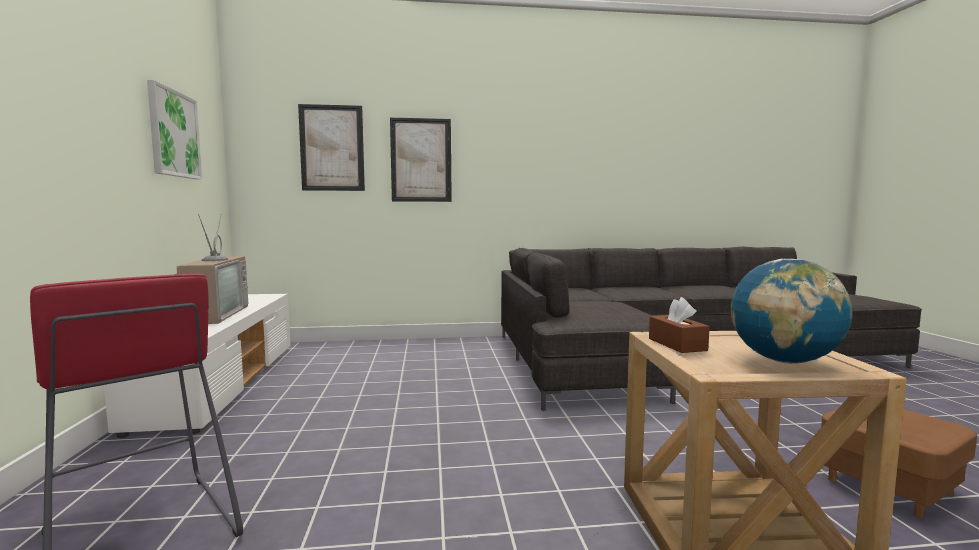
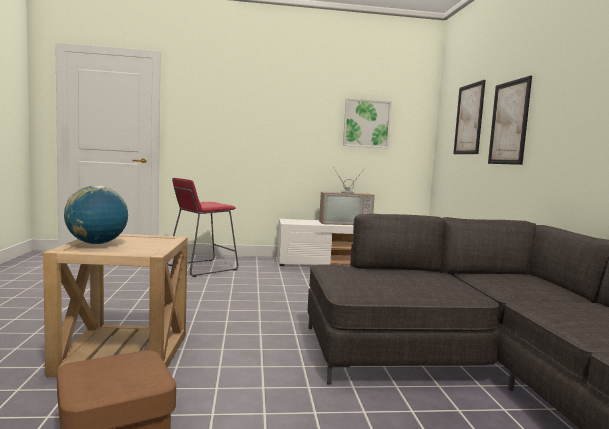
camera: 90 degrees right, 0 degrees up
brown tissue box [649,297,710,353] -> none

